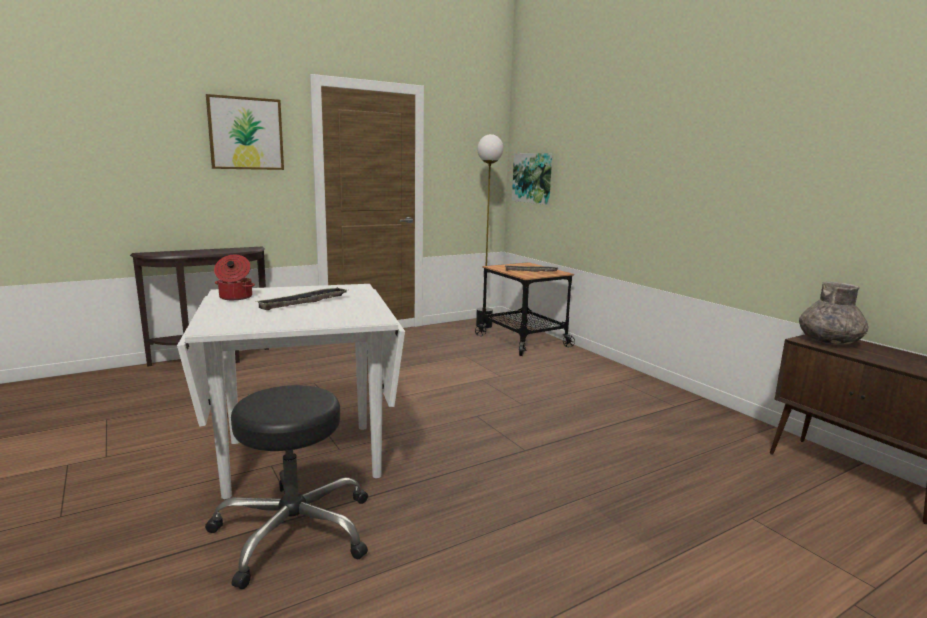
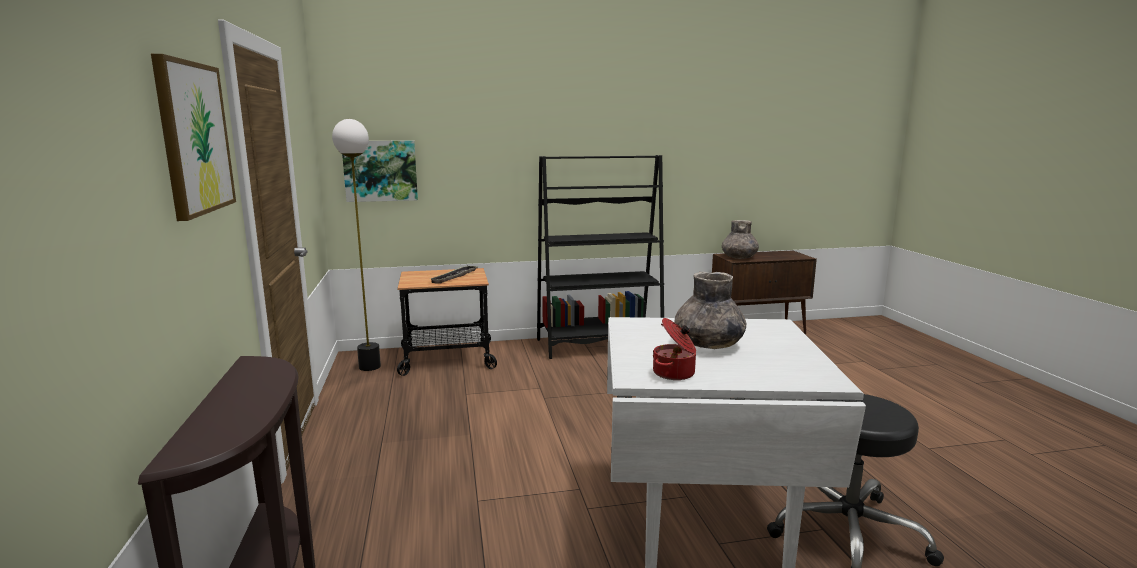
camera: 70 degrees left, 0 degrees up
tray [257,287,347,310] -> grey vase [675,272,746,349]
none -> black bookcase [537,155,664,359]

